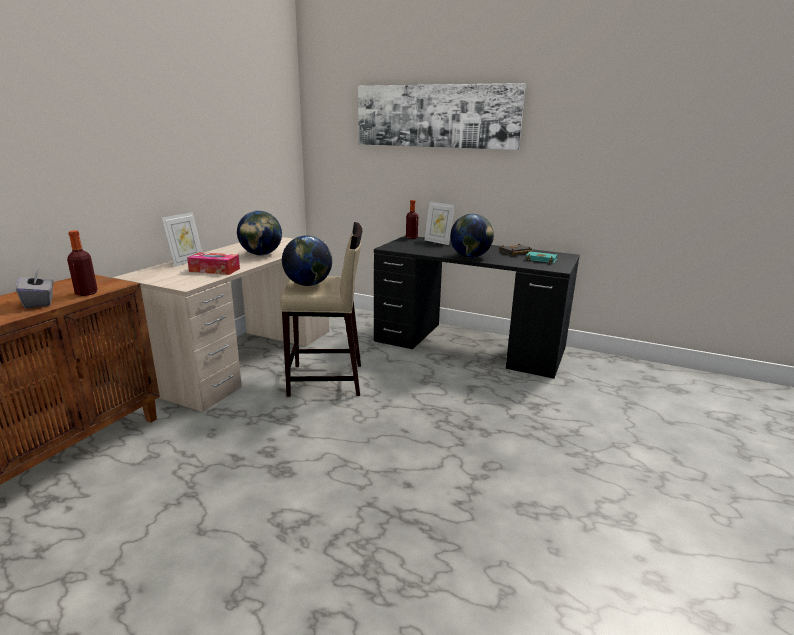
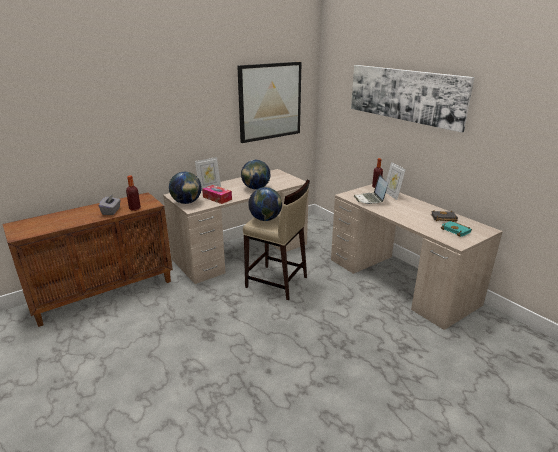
camera: 30 degrees right, 5 degrees up
black desk [374,235,580,379] -> beige desk [331,184,503,330]
globe [450,214,494,258] -> globe moved to [169,172,202,204]
none -> picture [237,62,302,143]
none -> laptop [354,174,388,204]

